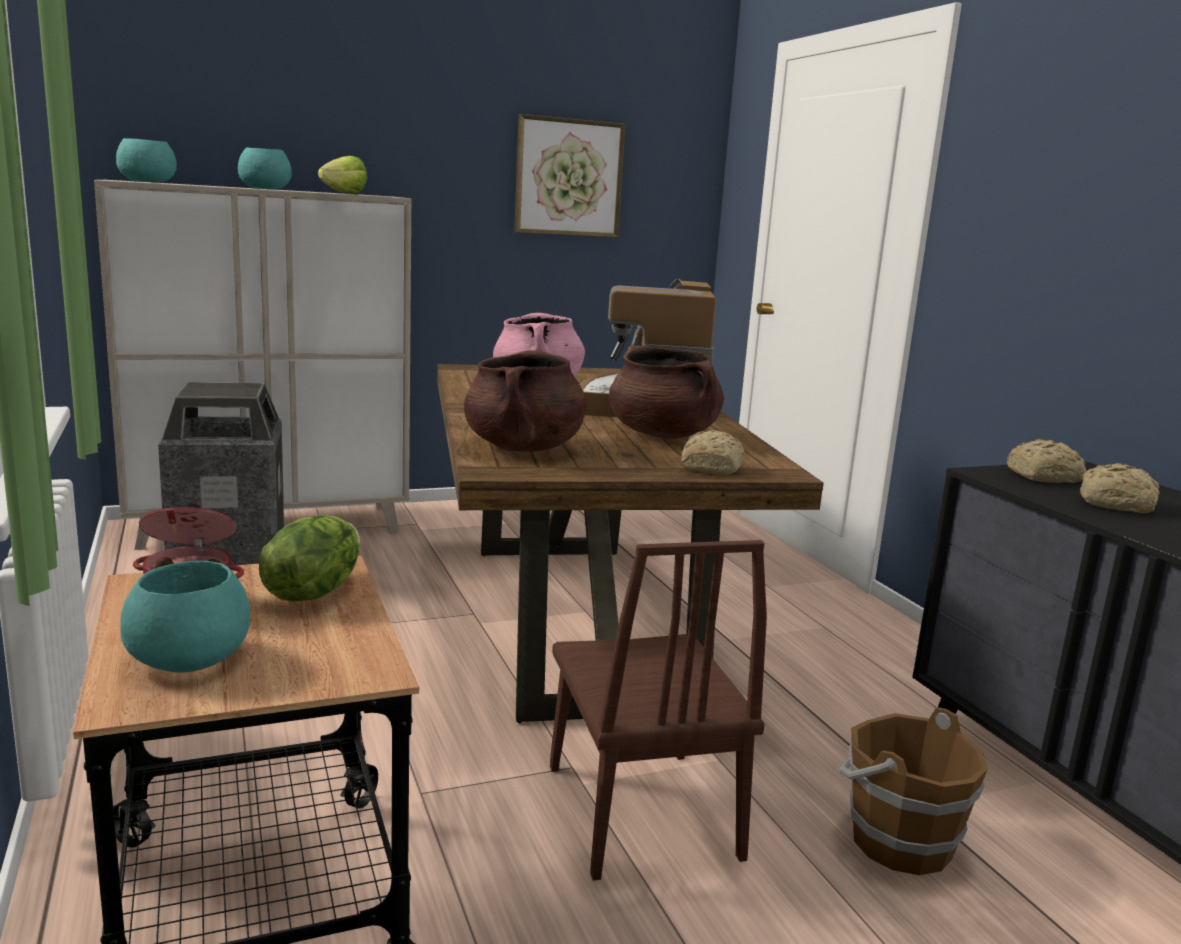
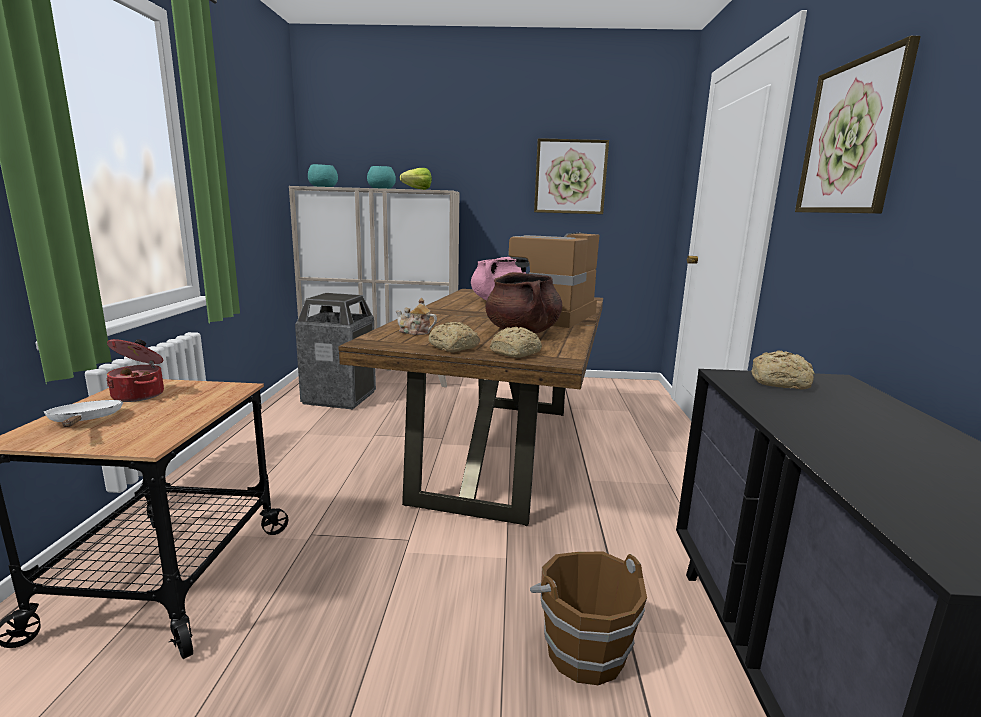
camera: 25 degrees right, 0 degrees up
turquoise bowl [121,560,250,672] -> white frying pan [43,400,123,427]
lettuce [259,515,360,602] -> none
brown cooking pot [464,350,587,452] -> teapot [396,298,437,335]
brown chair [550,540,767,881] -> none
bread [1080,463,1160,514] -> bread moved to [428,322,480,352]
none -> picture [795,36,921,214]

